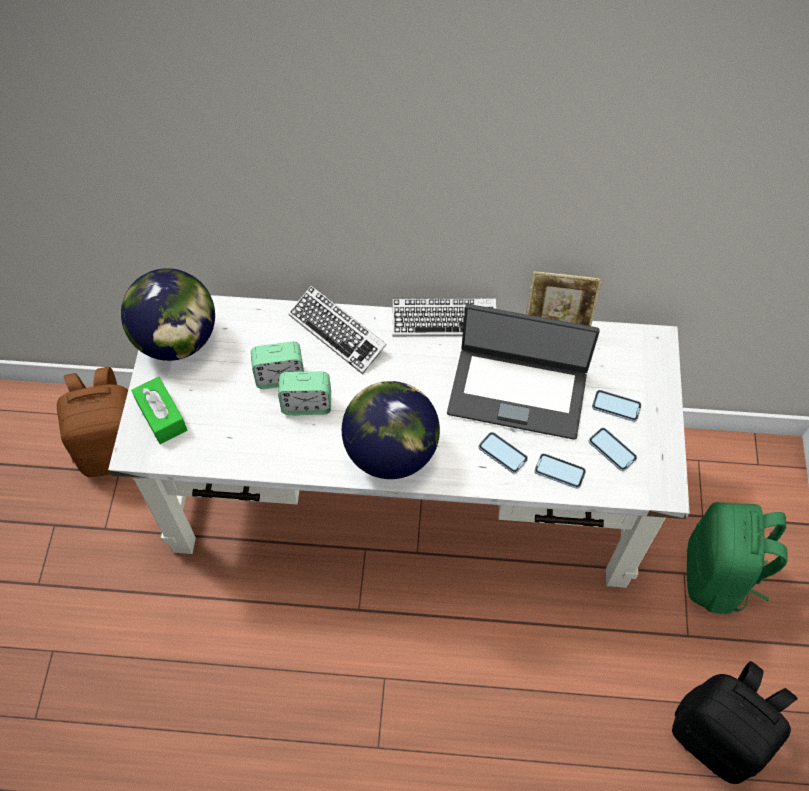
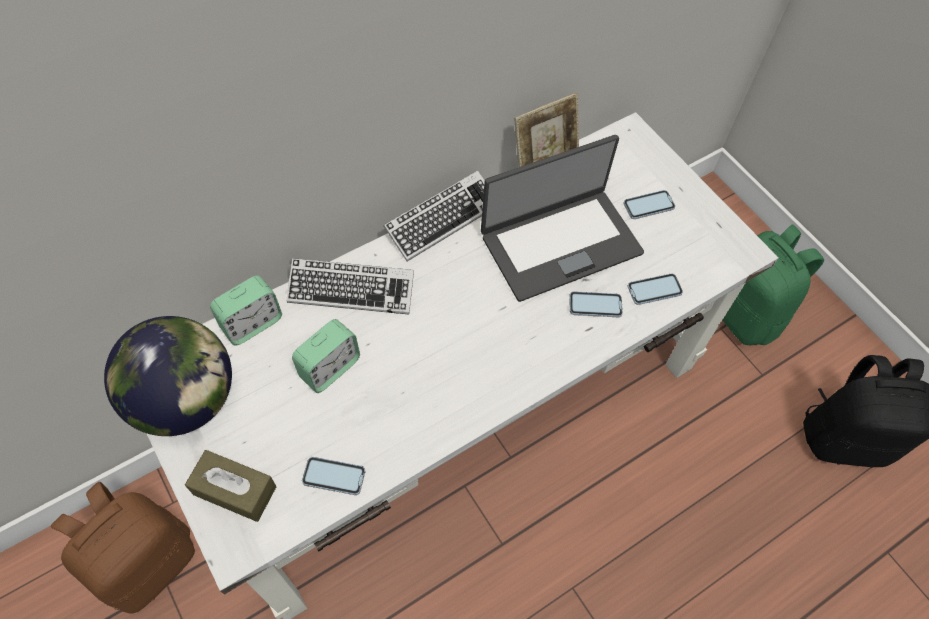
camera: 40 degrees left, 0 degrees up
green tissue box [131,377,187,444] -> brown tissue box [185,450,276,522]
alarm clock [278,371,331,415] -> alarm clock moved to [210,276,282,346]
globe [342,381,440,479] -> none
phone [589,428,637,471] -> phone moved to [302,457,365,495]

